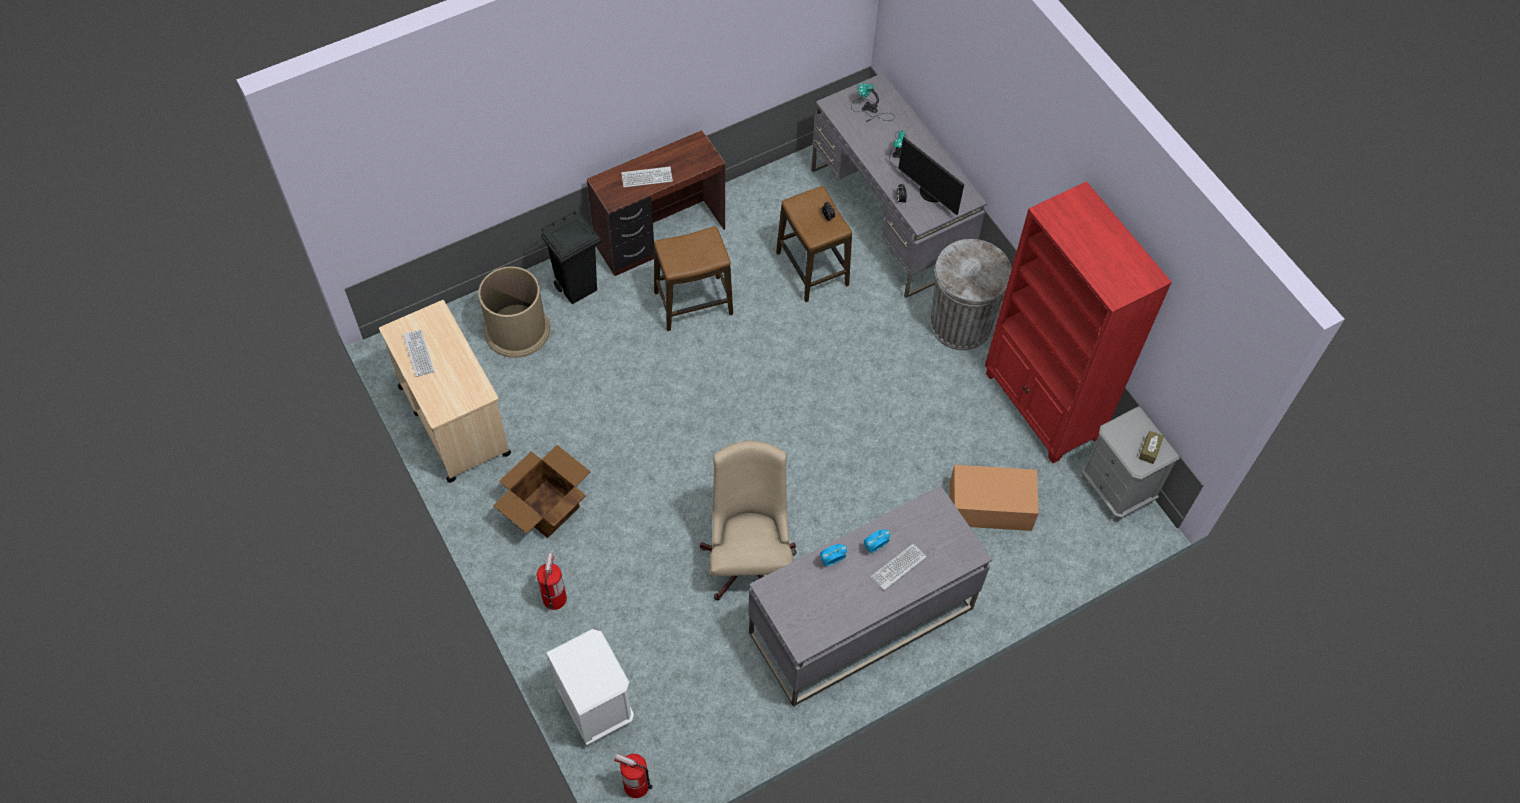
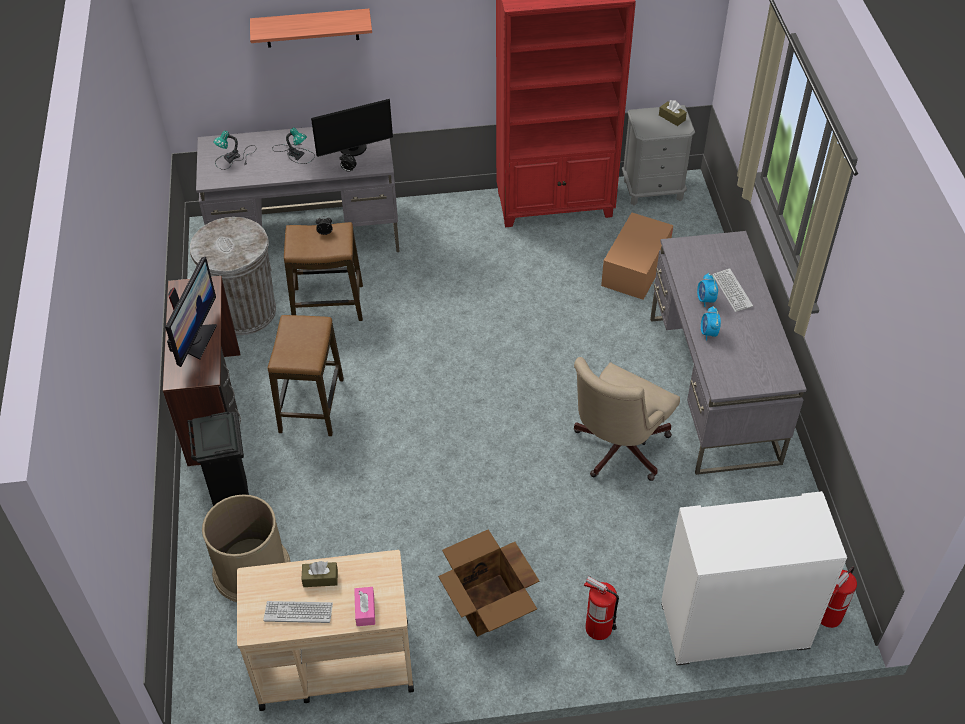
camera: 65 degrees left, 10 degrees down
white nightstand [546,629,634,745] -> white cabinet [661,491,847,666]
keyboard [621,167,673,187] -> monitor [165,257,217,367]
beige office chair [700,440,797,600] -> beige office chair turned 75 degrees counterclockwise [574,357,680,481]
grey trash can [930,239,1012,350] -> grey trash can moved to [190,217,276,335]
none -> shelf [250,9,372,48]
none -> brown tissue box [301,561,338,587]
none -> pink tissue box [354,587,375,626]

